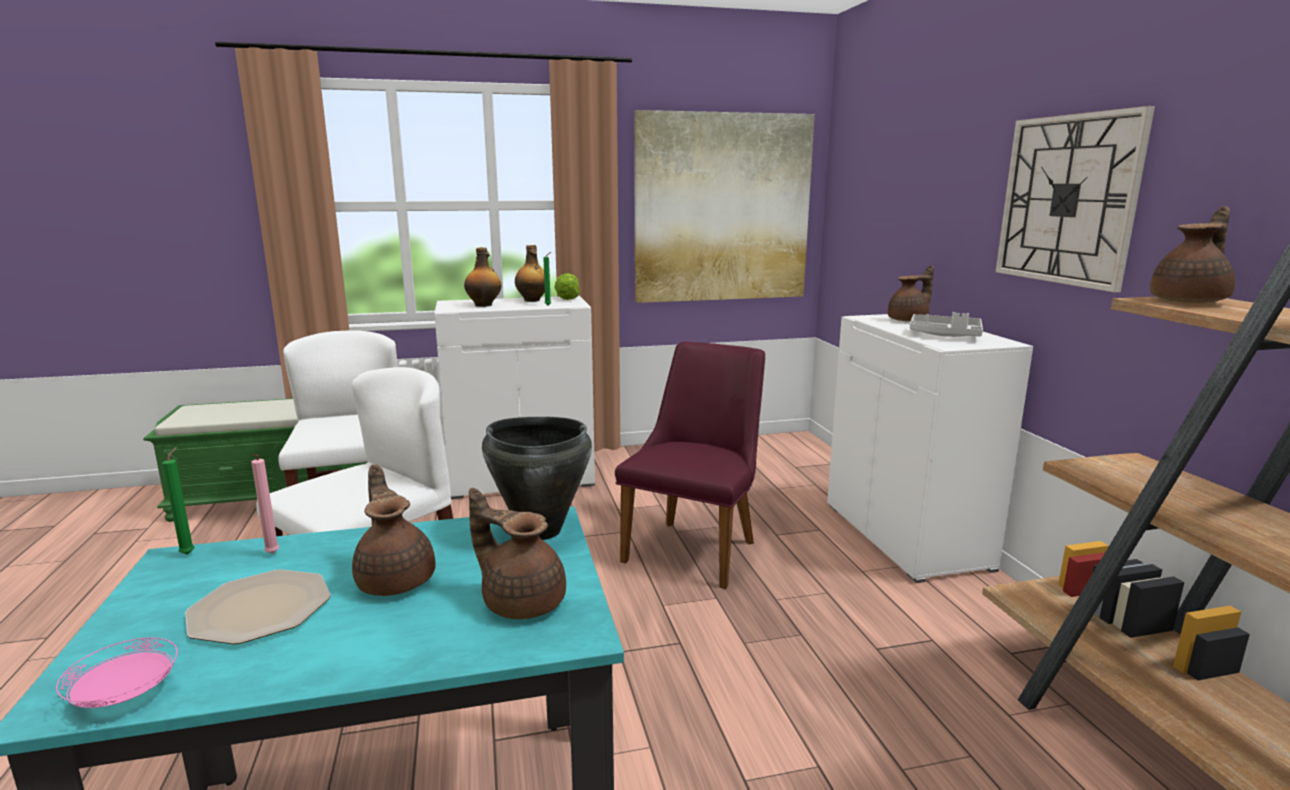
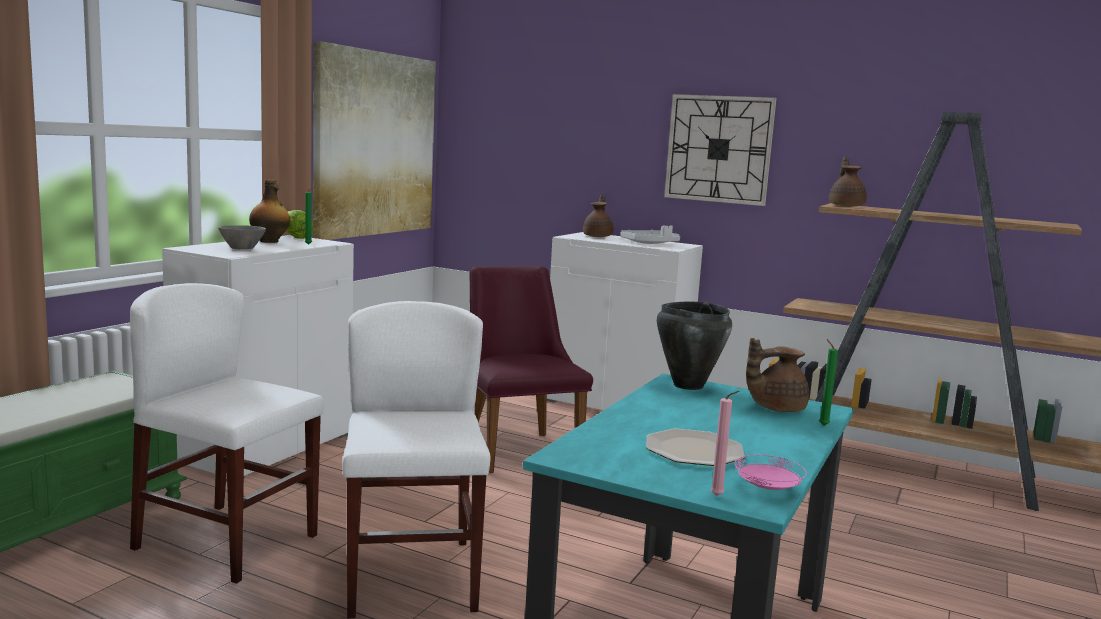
camera: 50 degrees left, 5 degrees down
green candle [162,447,194,555] -> green candle moved to [819,339,838,426]
pink candle [251,454,279,554] -> pink candle moved to [710,391,739,496]
brown teapot [352,464,435,596] -> none
bottle [464,247,501,307] -> grey bowl [218,225,266,249]

